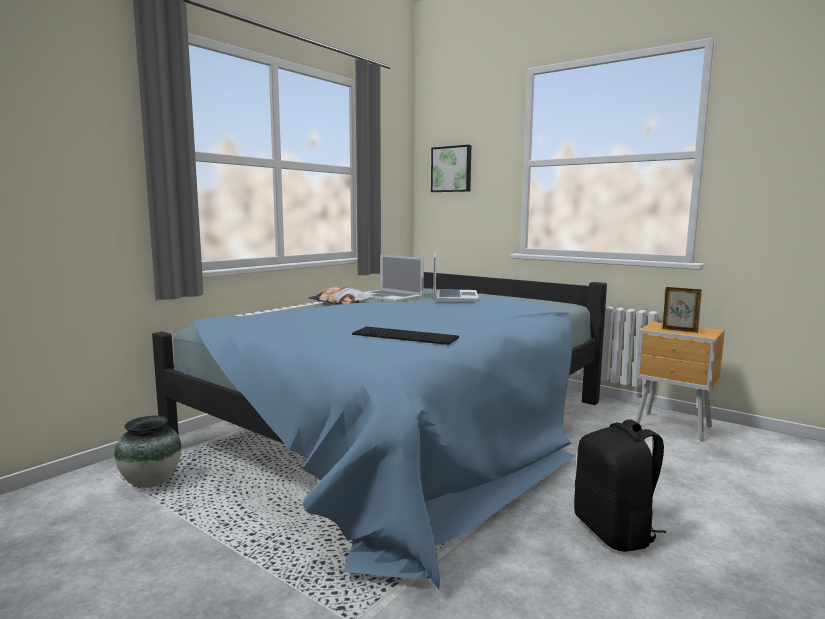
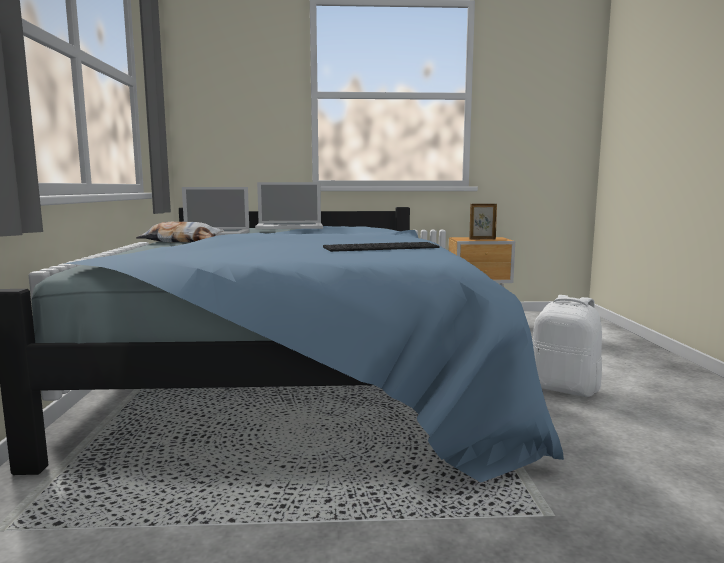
camera: 40 degrees left, 0 degrees up
vase [114,416,182,488] -> none
picture [431,145,471,192] -> none
laptop [433,253,479,301] -> laptop turned 120 degrees clockwise [255,182,323,229]
black backpack [574,419,666,552] -> white backpack [533,295,602,397]

